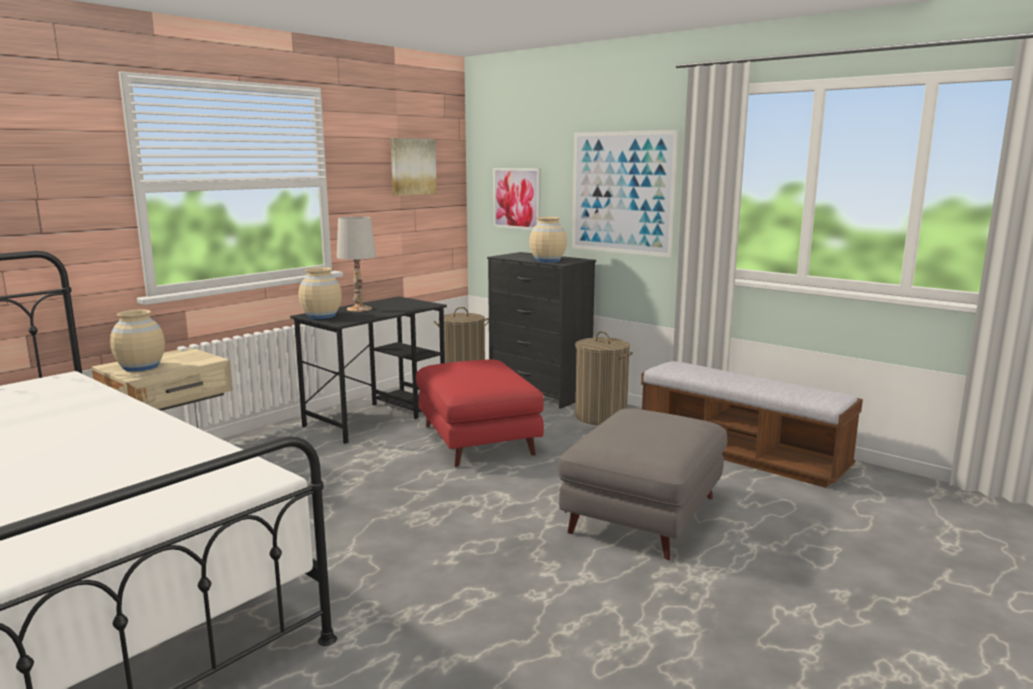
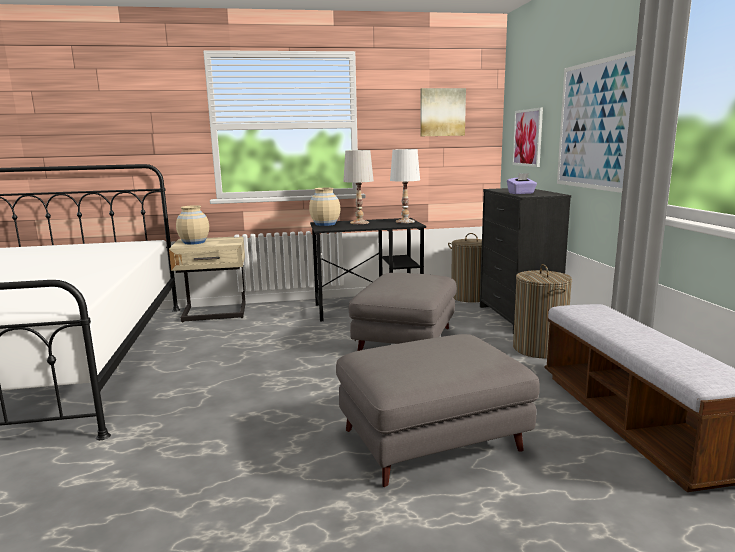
camera: 40 degrees right, 0 degrees up
red ottoman [416,360,544,467] -> grey ottoman [349,273,457,351]
beige vase [529,217,567,262] -> purple tissue box [507,173,537,194]
none -> white table lamp [390,149,420,223]

